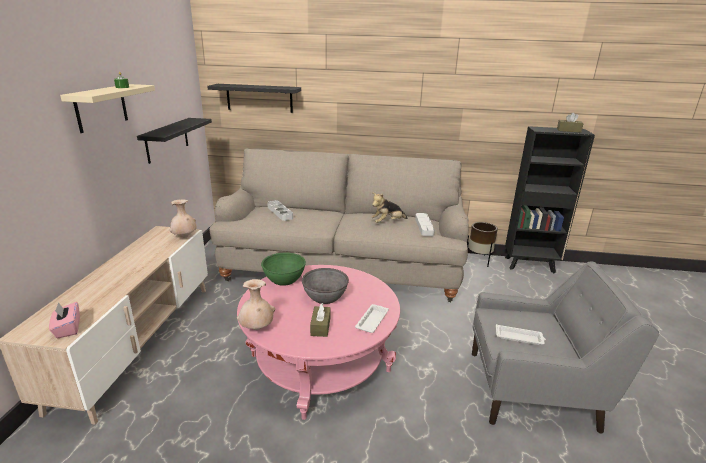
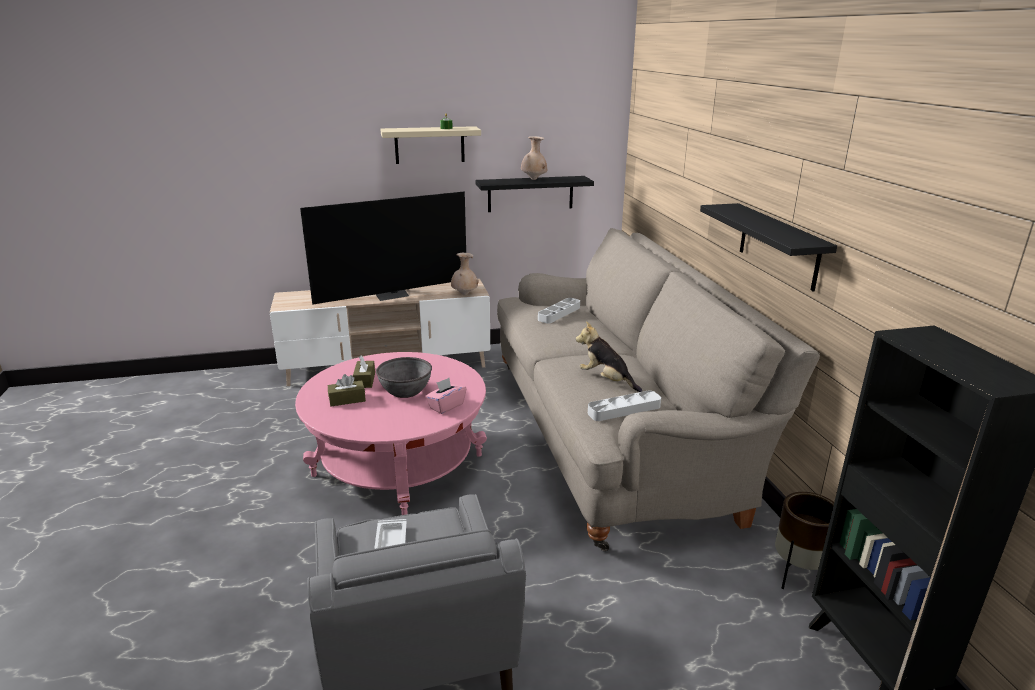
camera: 70 degrees right, 0 degrees up
pink tissue box [49,302,80,338] -> pink tissue box moved to [425,378,467,414]
black shelf [207,84,301,113] -> black shelf moved to [700,203,837,292]
beige vase [237,279,275,330] -> beige vase moved to [521,136,548,180]
green bowl [261,253,306,286] -> none
white tray [355,304,389,333] -> none
brown tissue box [557,112,584,133] -> brown tissue box moved to [353,355,375,388]
none -> television [300,191,466,304]

